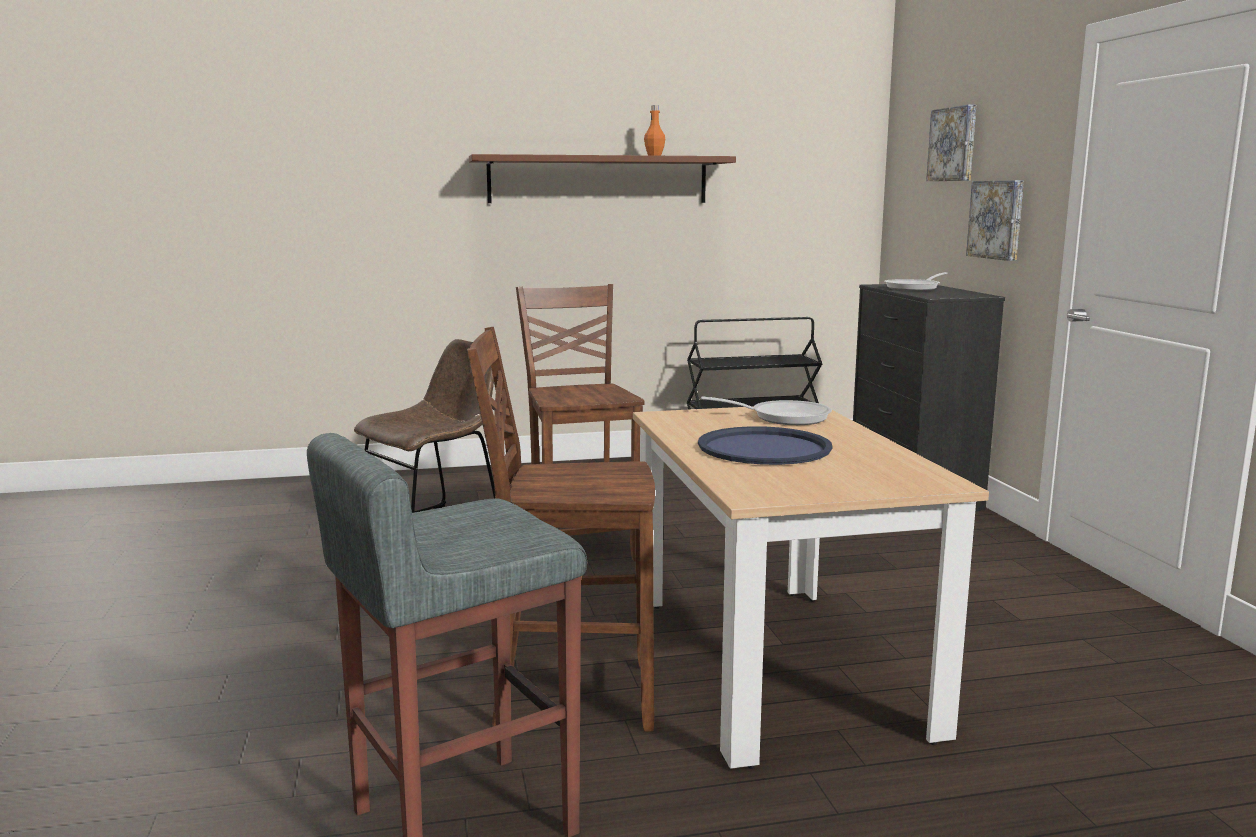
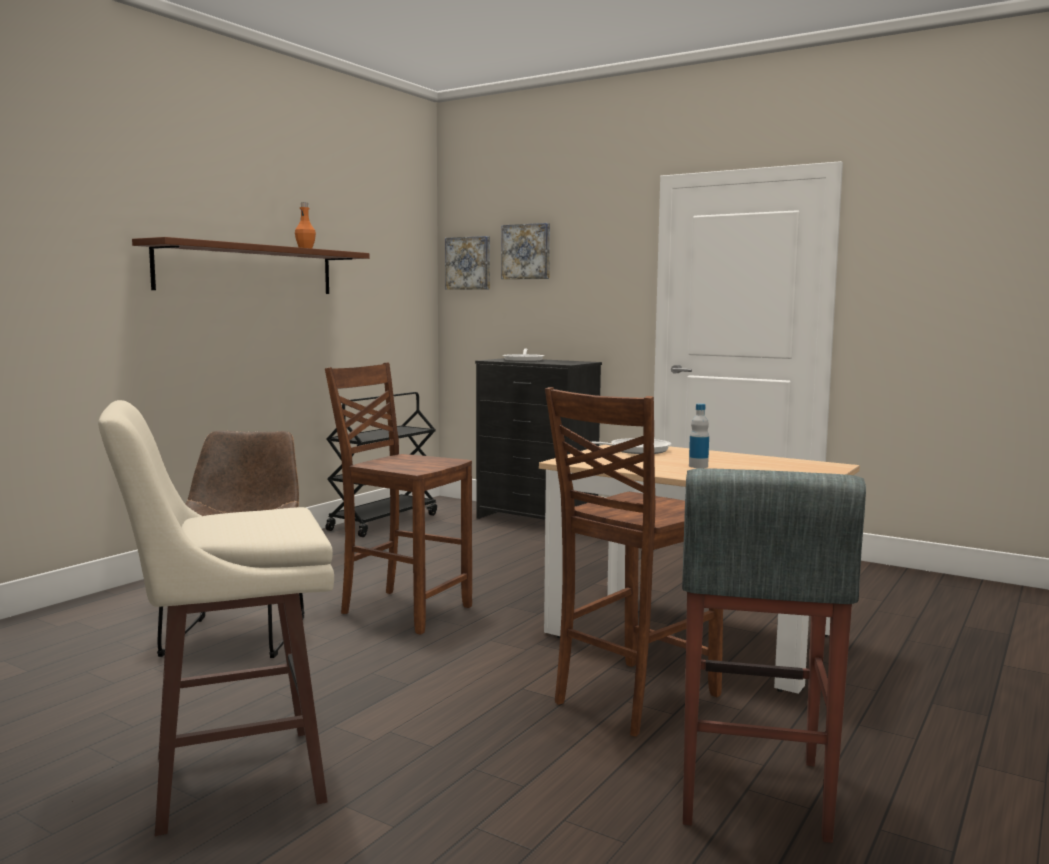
camera: 45 degrees left, 5 degrees down
blue tray [698,426,832,465] -> bottle [689,404,709,468]
picture [966,180,1024,261] -> picture moved to [445,236,490,290]
none -> beige stool [98,400,334,836]

